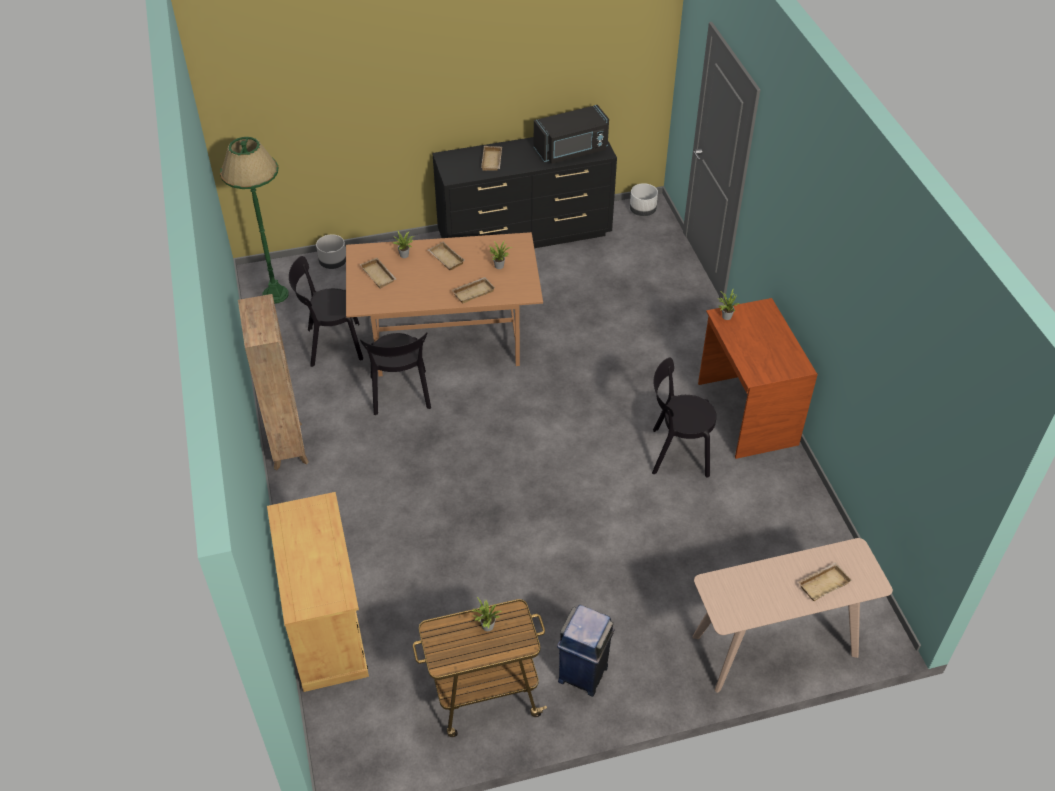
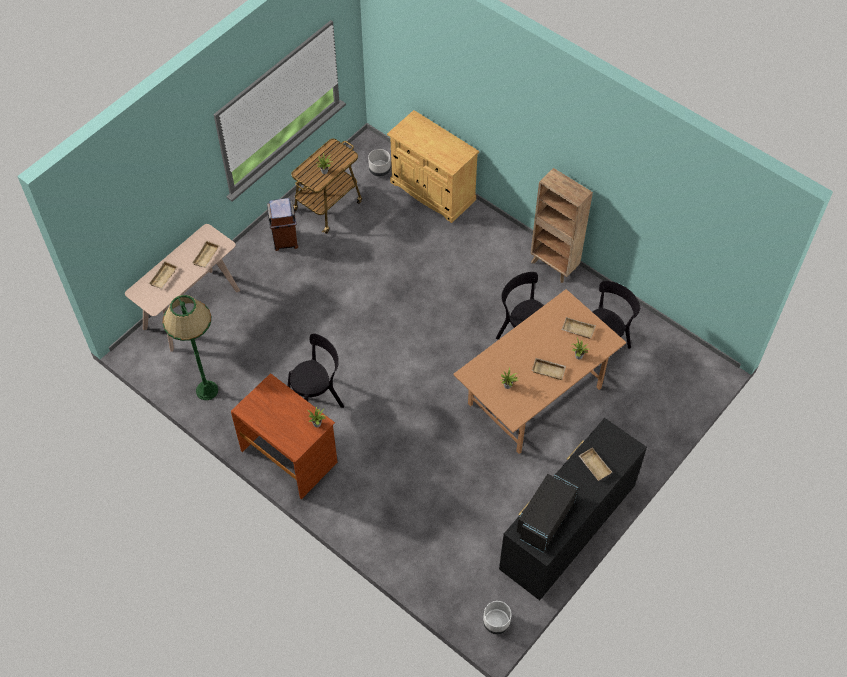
camera: 145 degrees right, 10 degrees up
green floor lamp [220,137,289,304] -> green floor lamp moved to [163,295,218,400]
grey planter [316,234,346,269] -> grey planter moved to [368,149,391,177]
beige tray [452,277,495,303] -> beige tray moved to [192,240,220,268]
blue trash can [557,605,615,697] -> brown trash can [267,198,298,251]

